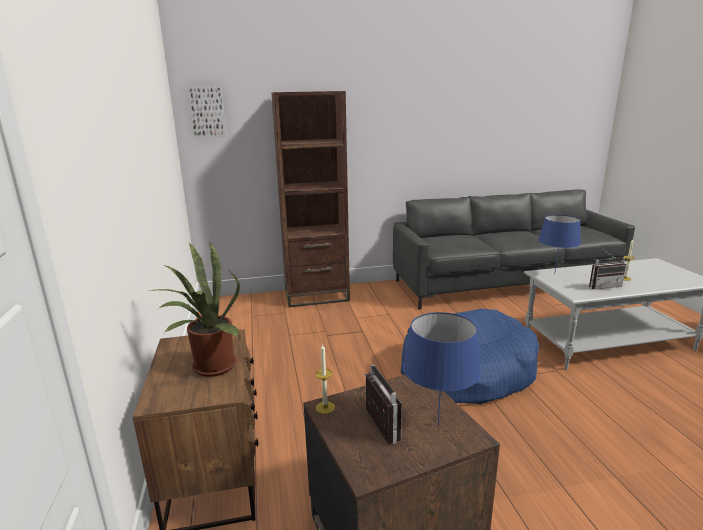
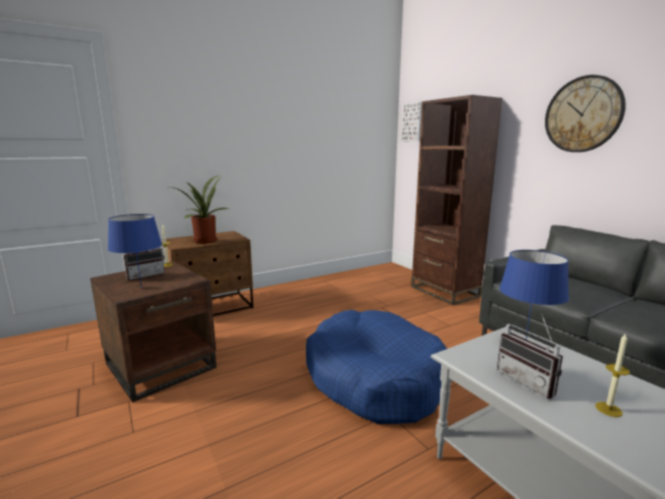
camera: 70 degrees right, 5 degrees down
none -> wall clock [545,75,626,152]

